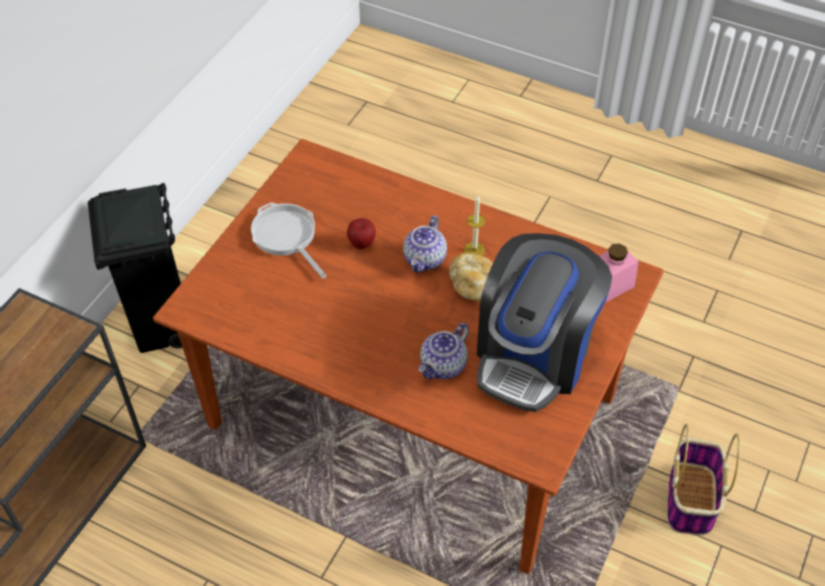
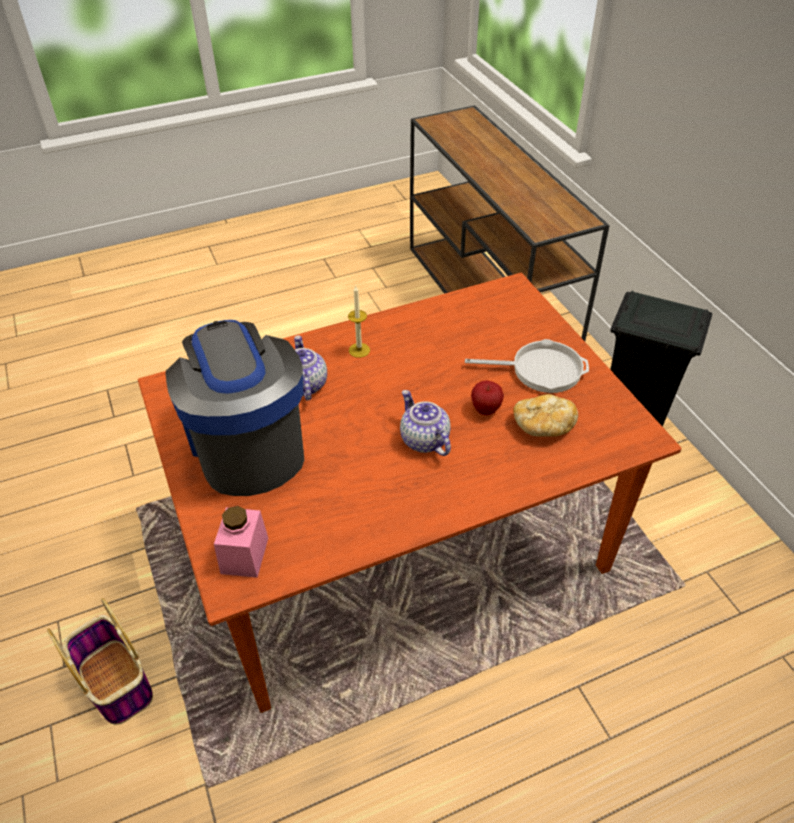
camera: 130 degrees right, 5 degrees down
bread [449,253,493,302] -> bread moved to [513,394,578,437]
candle [464,196,486,256] -> candle moved to [348,286,370,358]

